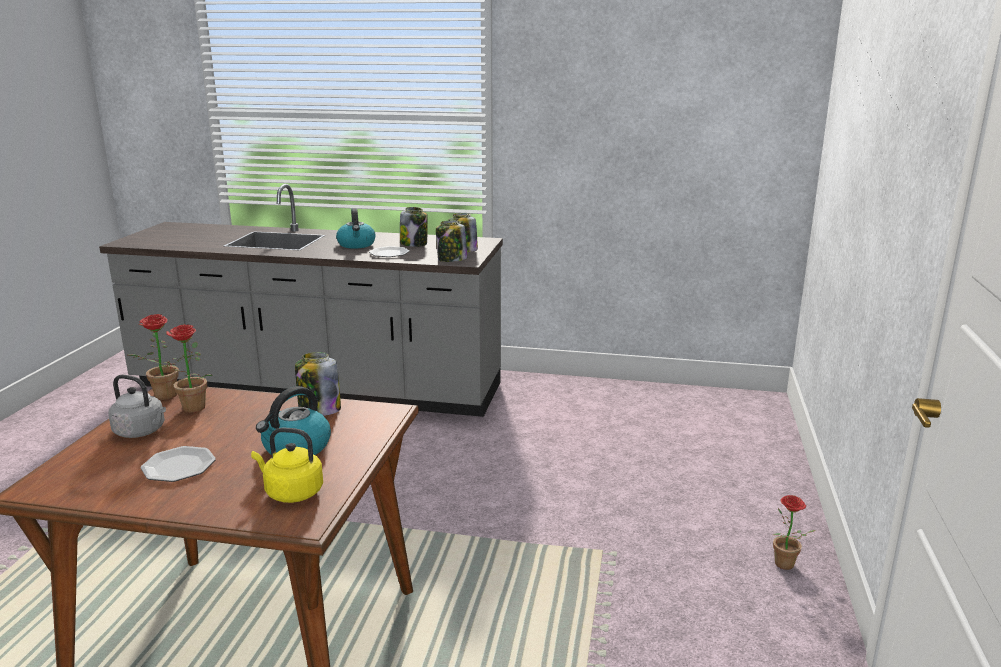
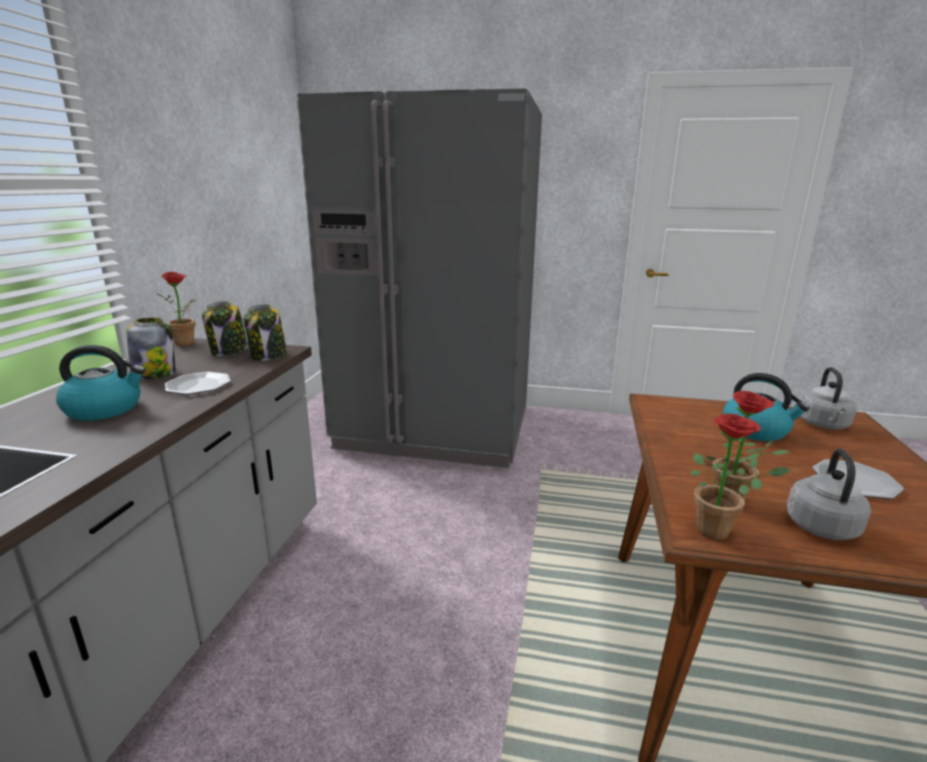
camera: 90 degrees left, 0 degrees up
yellow kettle [251,428,323,503] -> grey kettle [800,367,857,430]
jar [295,352,341,416] -> none
potted plant [773,495,816,570] -> potted plant moved to [156,272,195,346]
none -> grey fridge [297,88,542,468]

